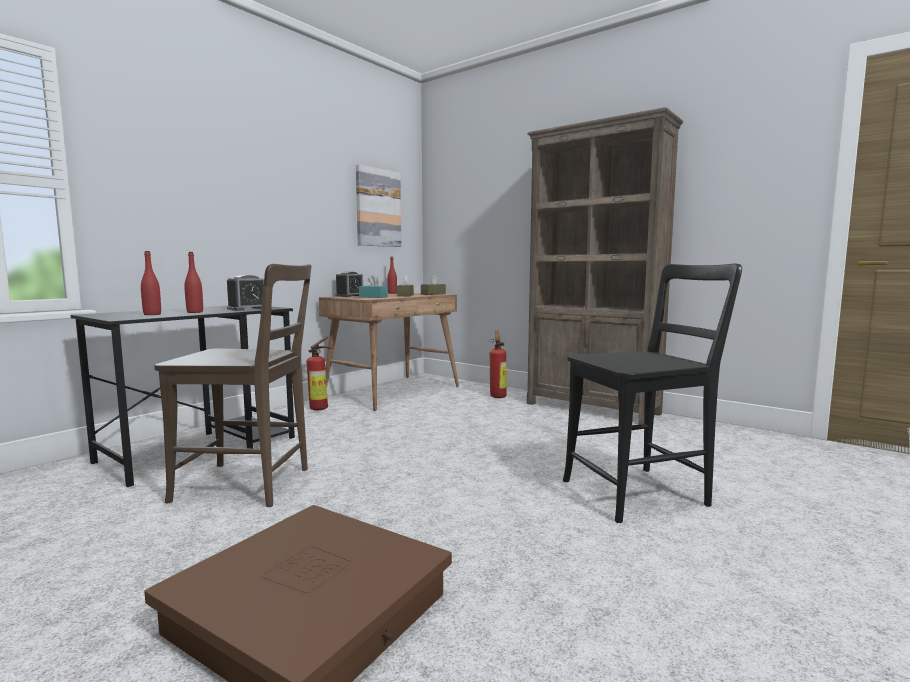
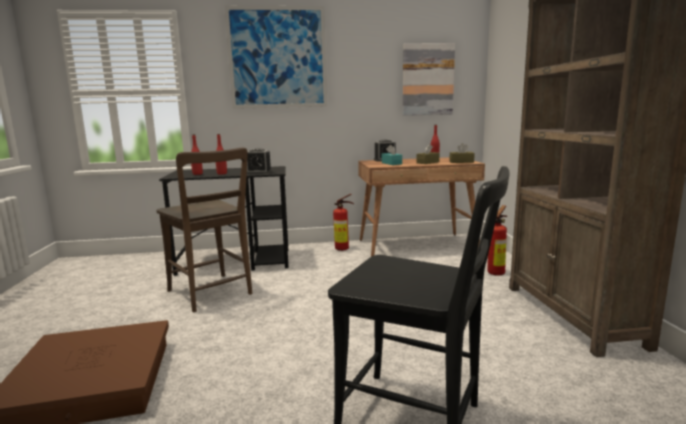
camera: 45 degrees right, 5 degrees up
none -> picture [224,6,327,109]

